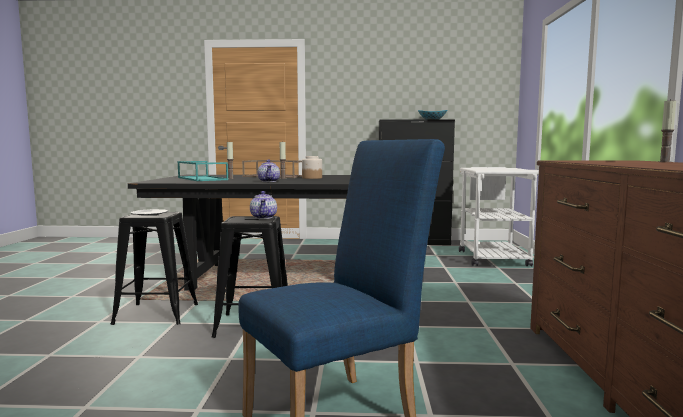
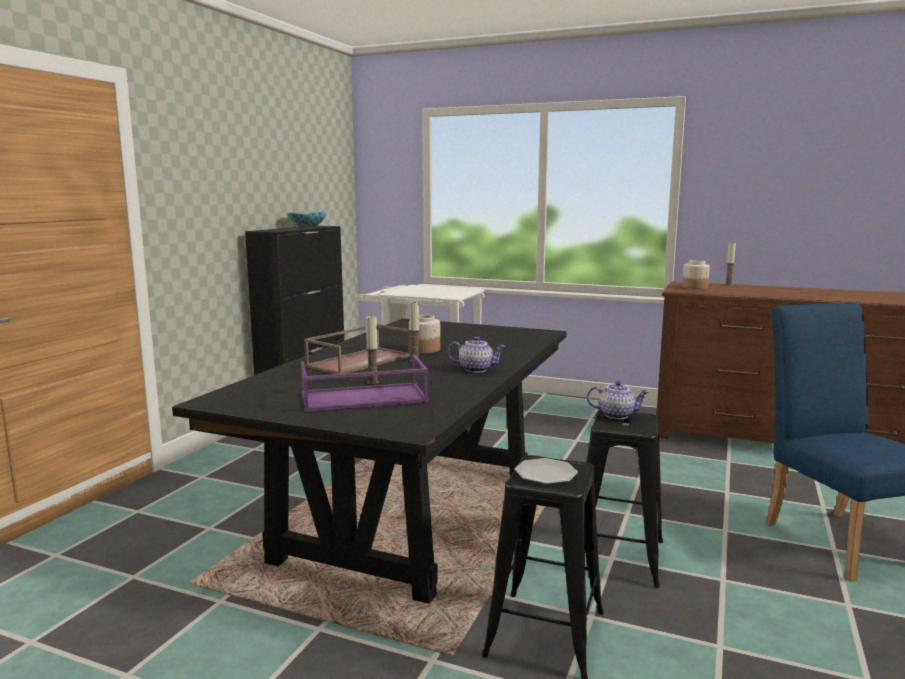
camera: 70 degrees left, 5 degrees up
turquoise tray [177,161,229,181] -> purple tray [301,355,429,412]
none -> jar [682,260,710,289]

